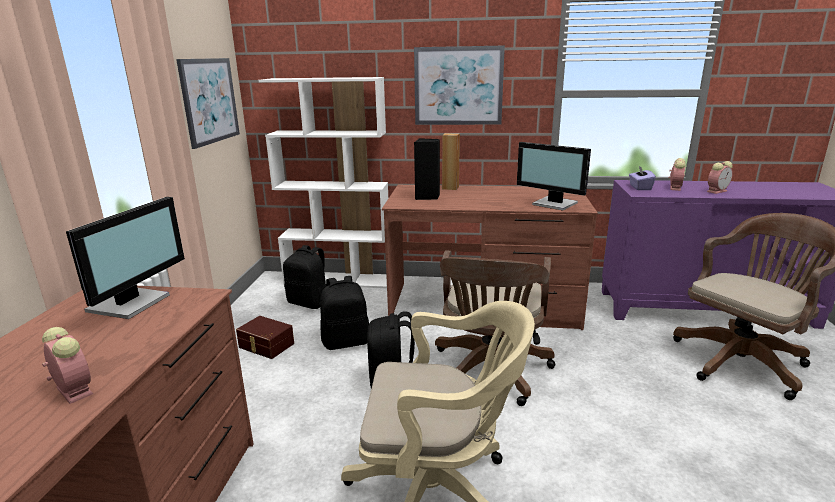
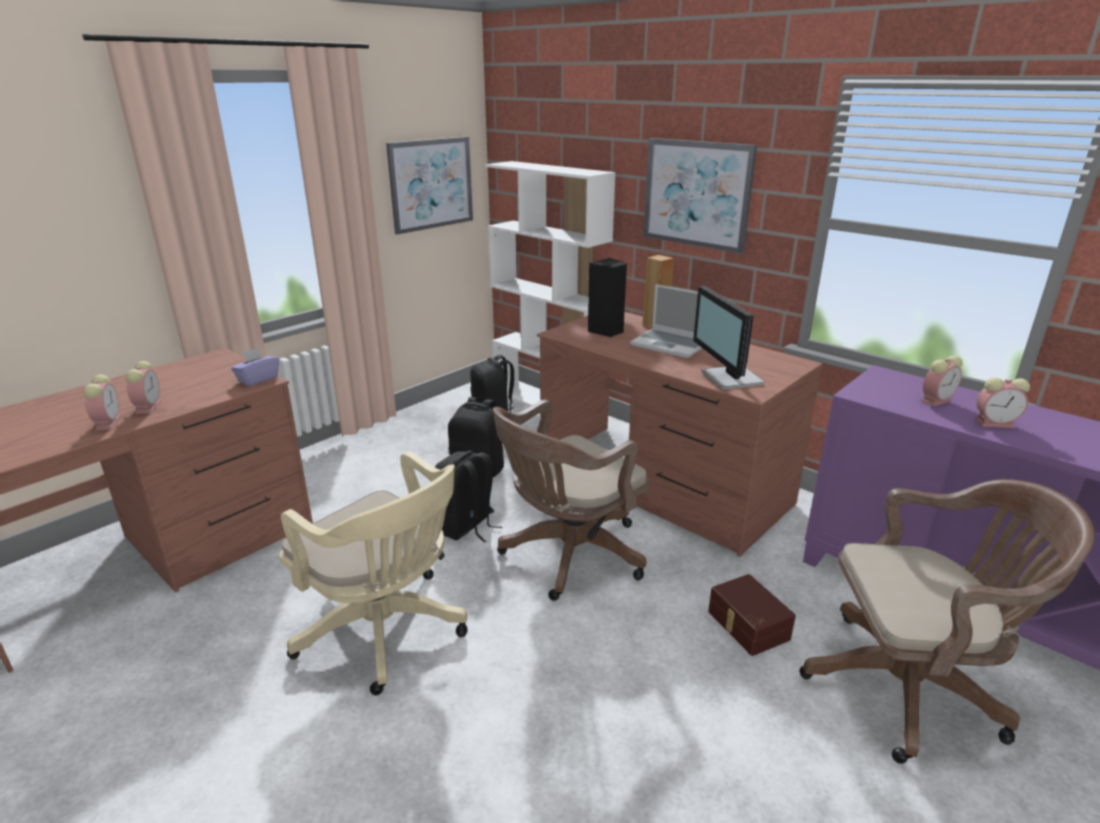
camera: 35 degrees right, 5 degrees up
monitor [66,197,185,319] -> none
brown storage box [236,316,294,359] -> brown storage box moved to [708,574,796,656]
purple tissue box [629,166,656,190] -> purple tissue box moved to [231,347,279,386]
none -> alarm clock [126,361,161,414]
none -> laptop [630,284,702,359]

